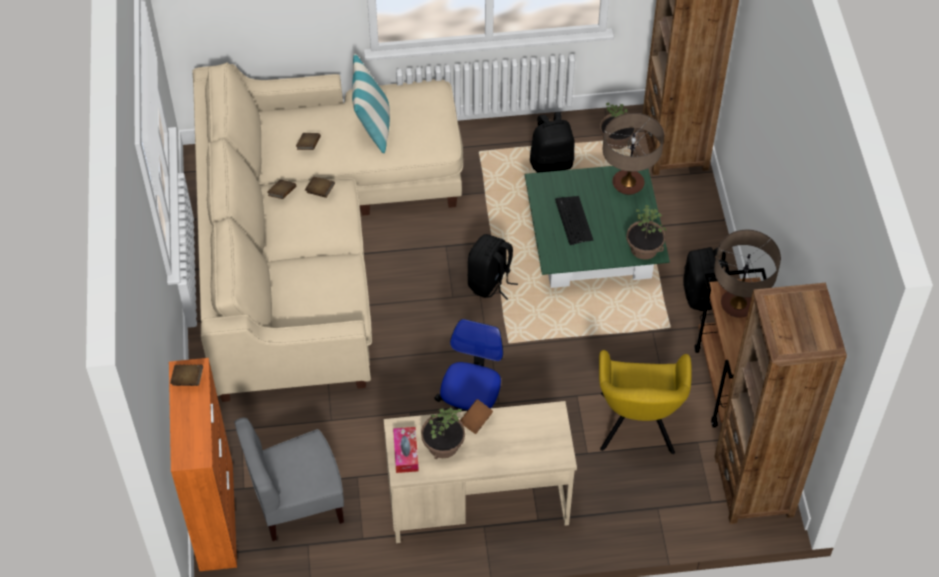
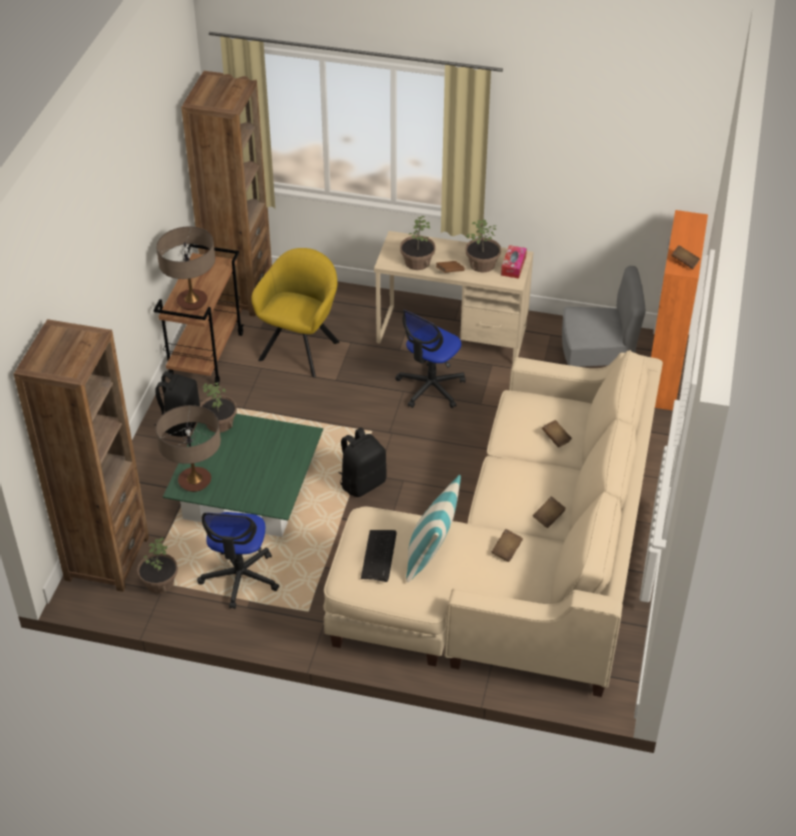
camera: 160 degrees left, 10 degrees down
brown book [305,177,335,198] -> brown book moved to [542,420,572,448]
black backpack [530,112,575,173] -> office chair [197,512,279,609]
keyboard [555,196,593,245] -> keyboard moved to [361,530,396,582]
none -> potted plant [400,216,436,270]

